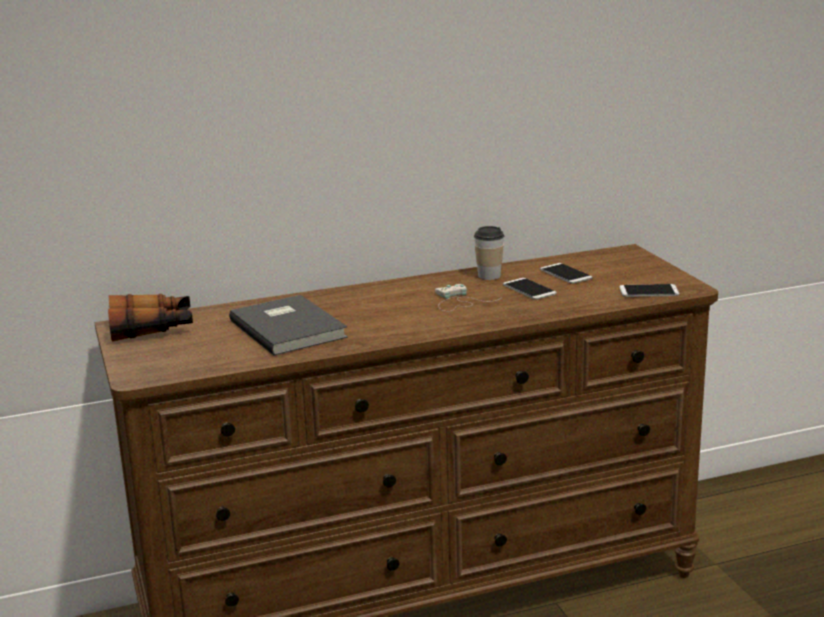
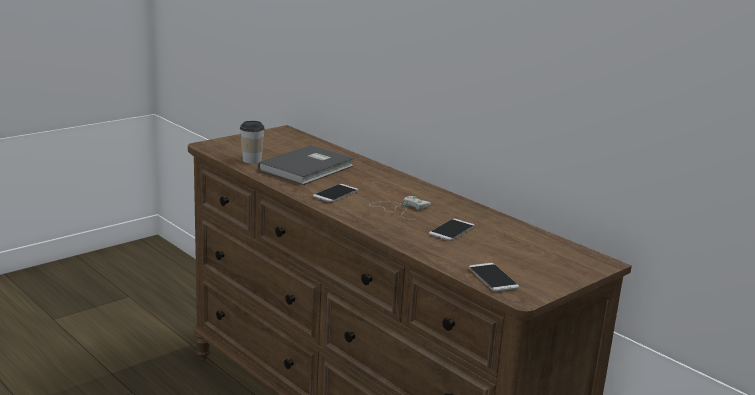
camera: 65 degrees right, 0 degrees up
binoculars [108,294,193,342] -> none
cup [474,226,504,280] -> cup moved to [240,121,265,164]
phone [540,263,592,284] -> phone moved to [313,184,358,202]

